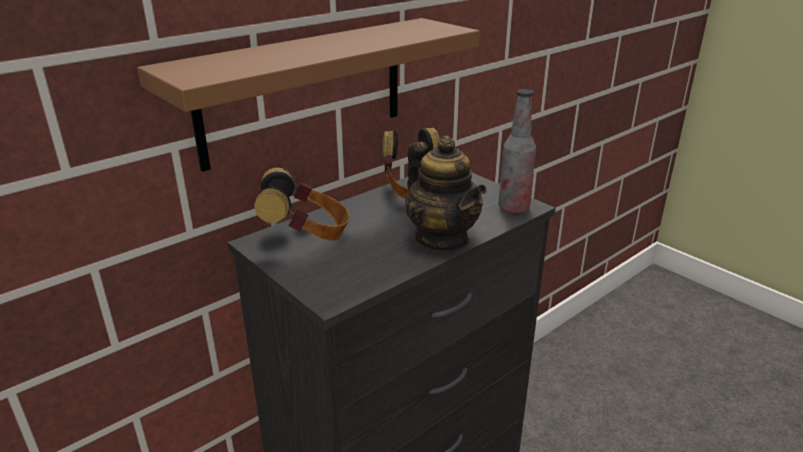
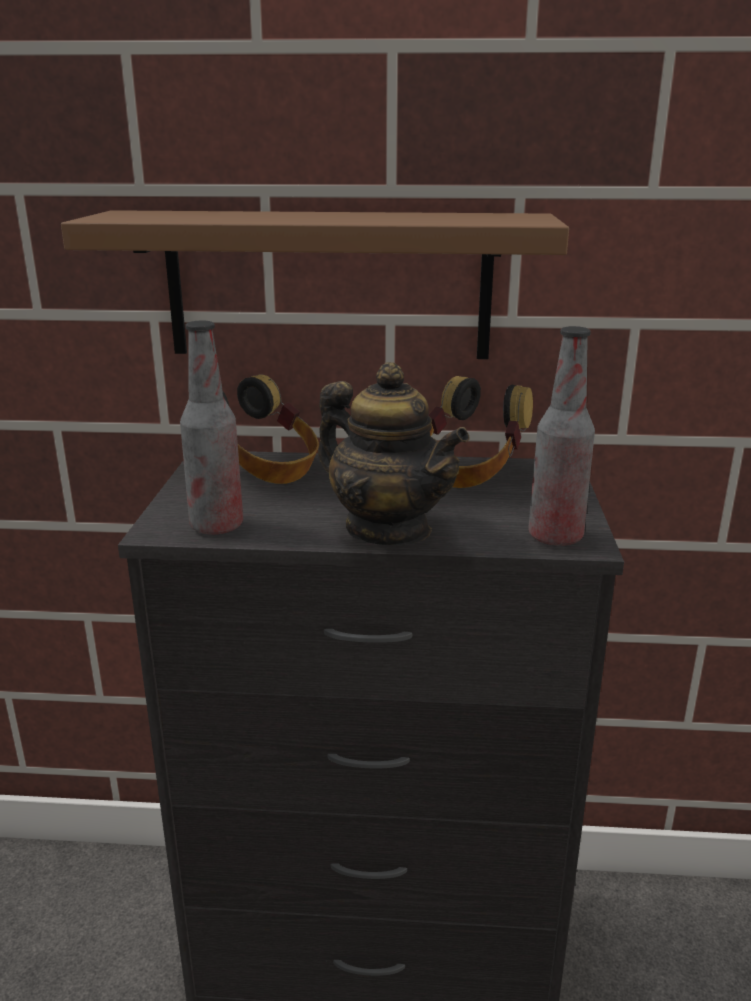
camera: 45 degrees right, 5 degrees down
teapot [405,136,487,251] -> teapot turned 60 degrees counterclockwise [318,362,470,545]
none -> bottle [180,320,243,535]

